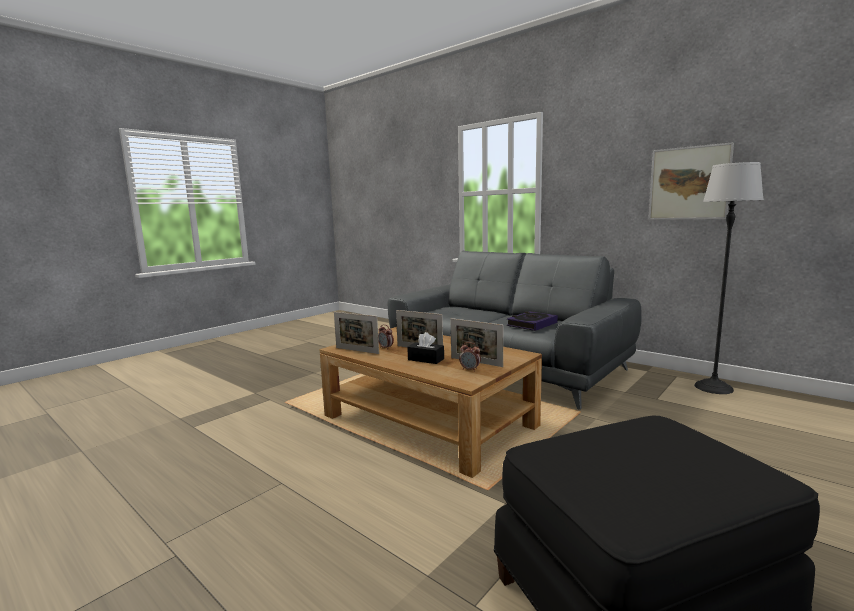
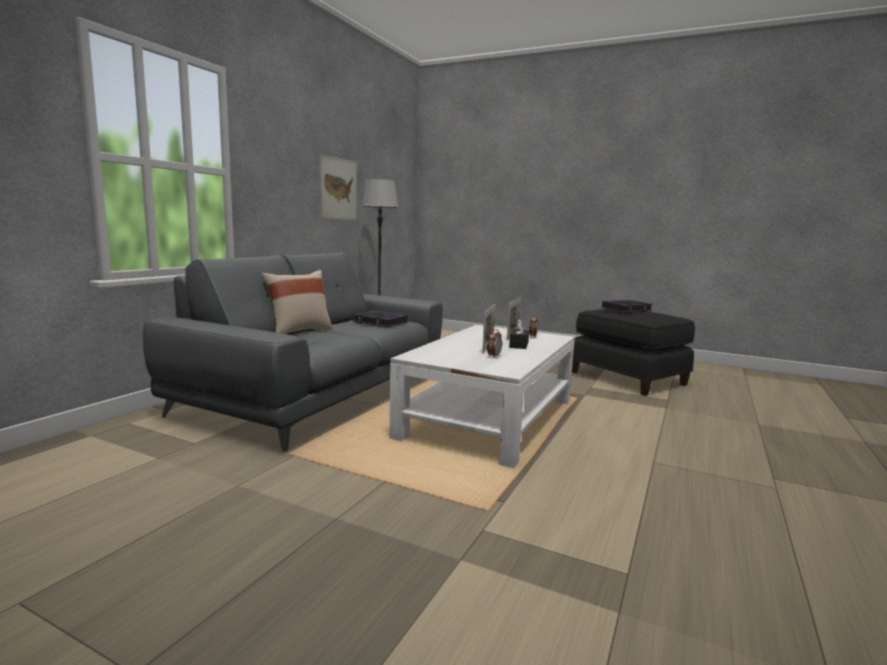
camera: 105 degrees left, 0 degrees up
brown coffee table [319,327,542,478] -> white coffee table [389,325,575,468]
picture frame [334,312,379,354] -> none
none -> beige pillow [261,270,333,334]
none -> book [602,300,653,313]

